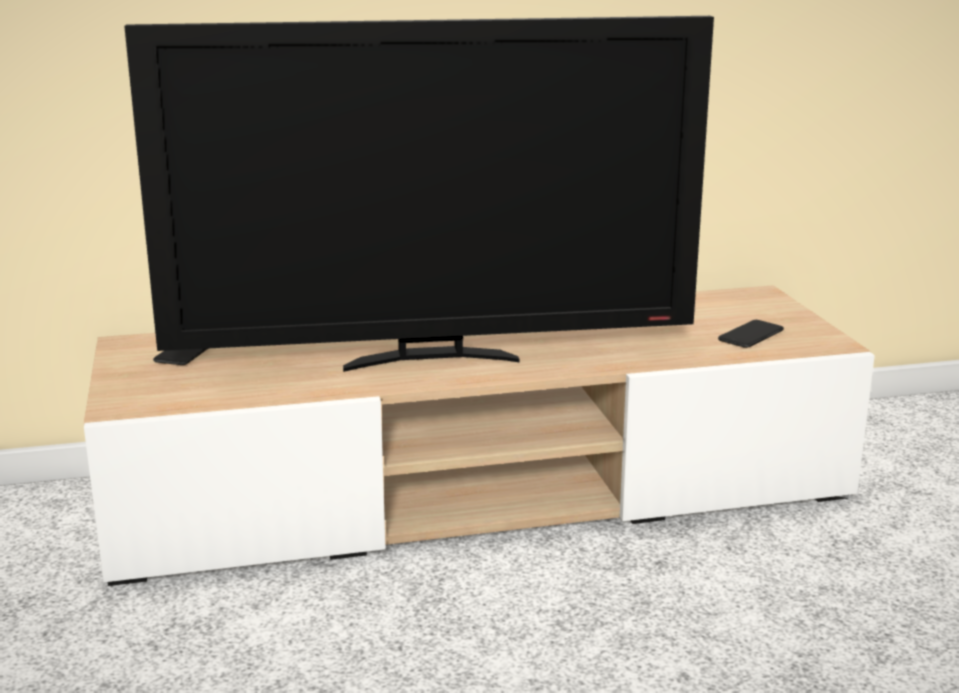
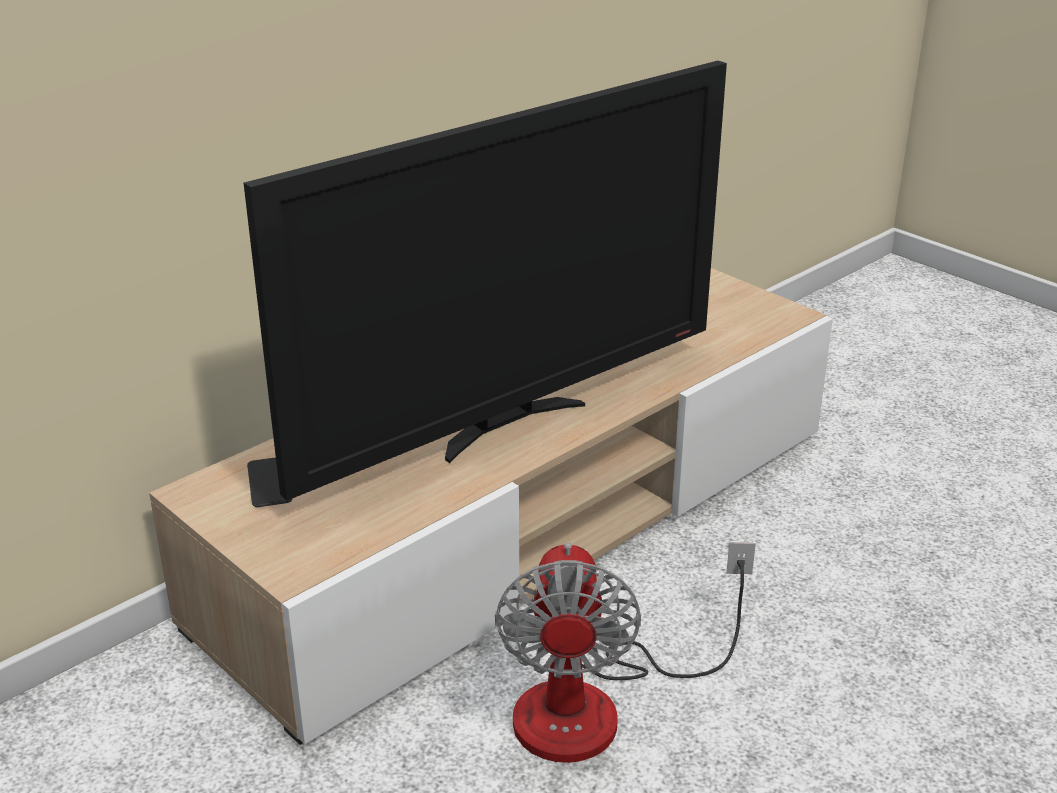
camera: 30 degrees left, 10 degrees up
phone [718,320,784,348] -> none
none -> fan [495,542,756,763]

